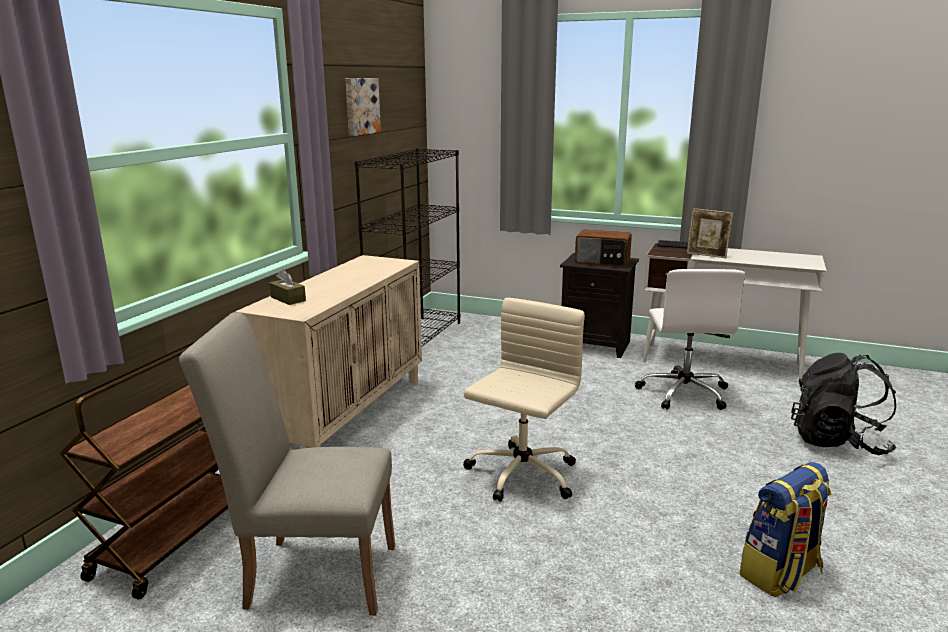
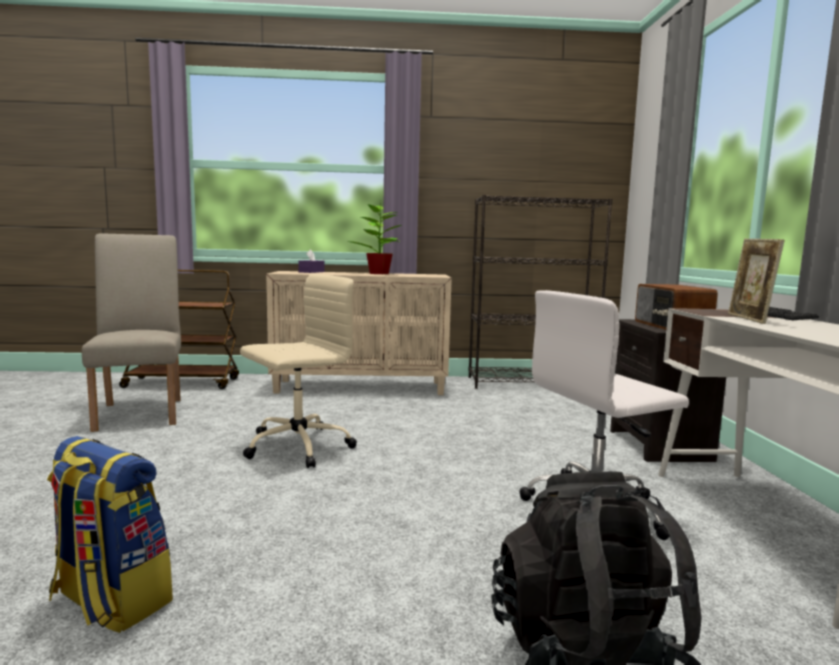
camera: 65 degrees right, 10 degrees down
brown tissue box [269,270,306,305] -> purple tissue box [298,249,325,273]
picture [345,78,381,136] -> none
beige office chair [463,298,585,502] -> beige office chair turned 45 degrees counterclockwise [240,274,357,468]
none -> potted plant [347,202,402,274]

